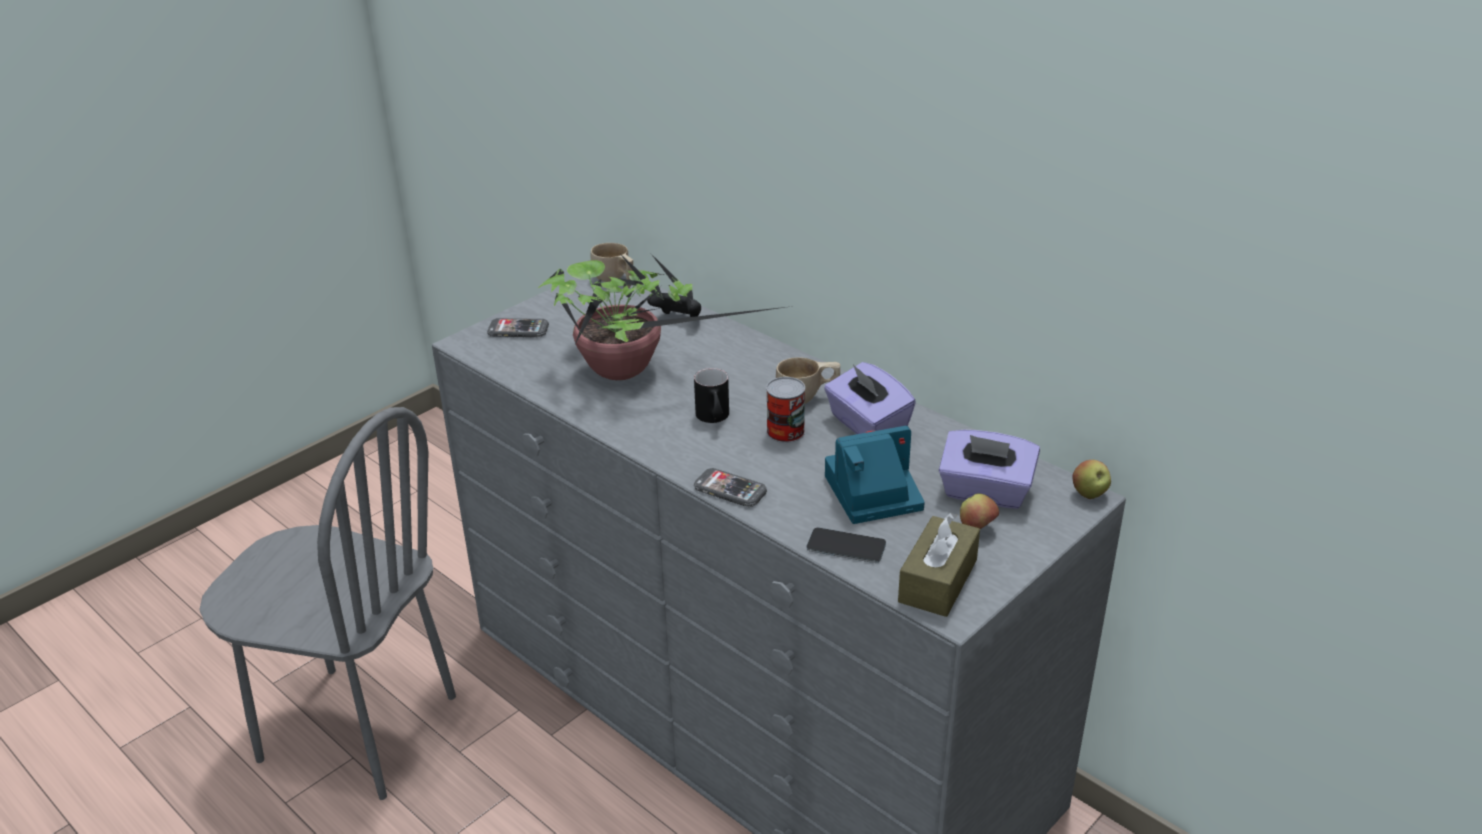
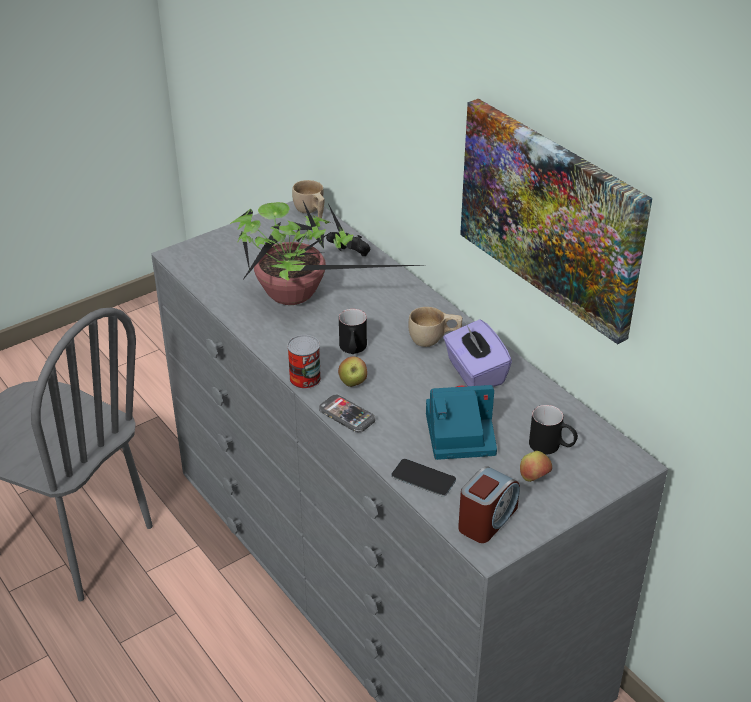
camera: 10 degrees right, 5 degrees up
phone [487,318,549,337] -> none
can [766,377,805,443] -> can moved to [287,335,321,389]
brown tissue box [898,512,980,617] -> alarm clock [458,466,520,543]
purple tissue box [939,430,1040,509] -> black mug [529,405,578,454]
apple [1072,460,1111,499] -> apple moved to [338,357,367,387]
none -> picture [460,99,652,344]

